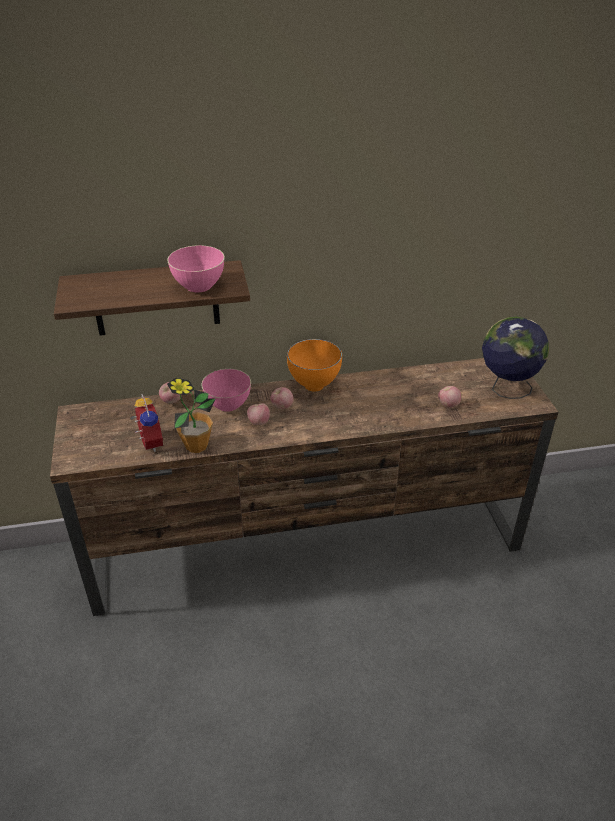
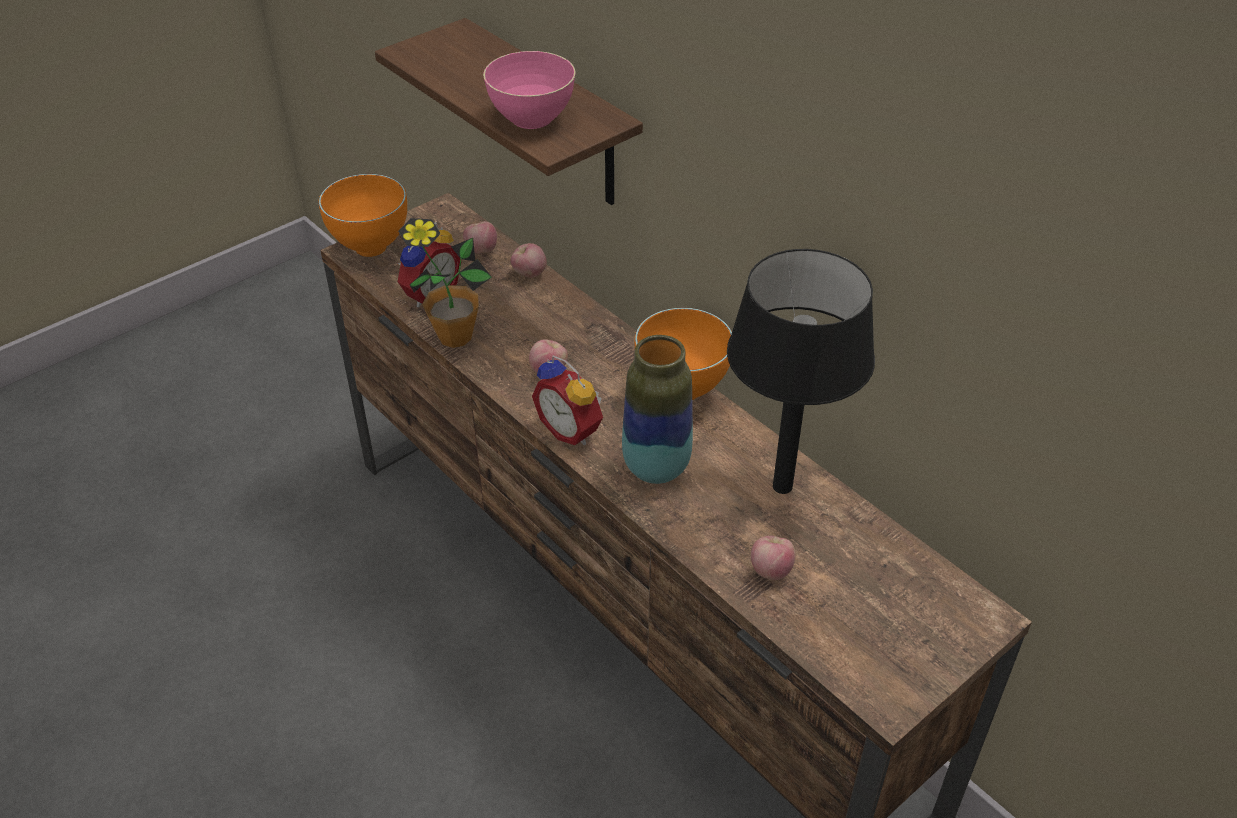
camera: 60 degrees right, 5 degrees up
pink bowl [202,369,251,412] -> none
apple [270,387,294,409] -> apple moved to [463,221,497,254]
globe [482,316,549,399] -> none
none -> orange bowl [319,174,407,257]
none -> alarm clock [532,355,603,445]
none -> vase [622,335,693,484]
none -> black table lamp [727,249,875,494]

